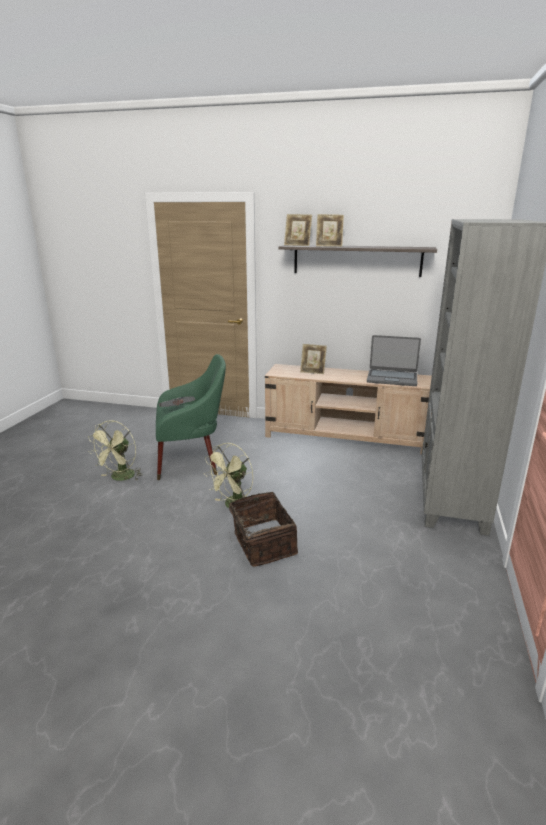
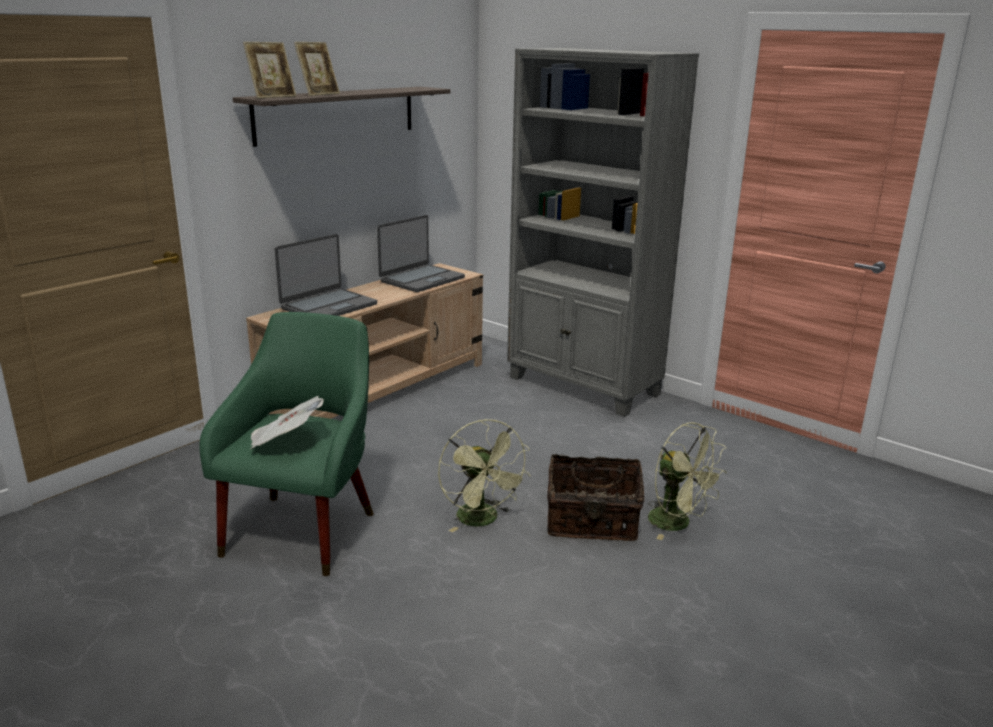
camera: 65 degrees left, 0 degrees up
green fan [88,420,143,481] -> green fan moved to [648,422,727,540]
picture frame [300,344,327,374] -> laptop [275,234,377,316]

